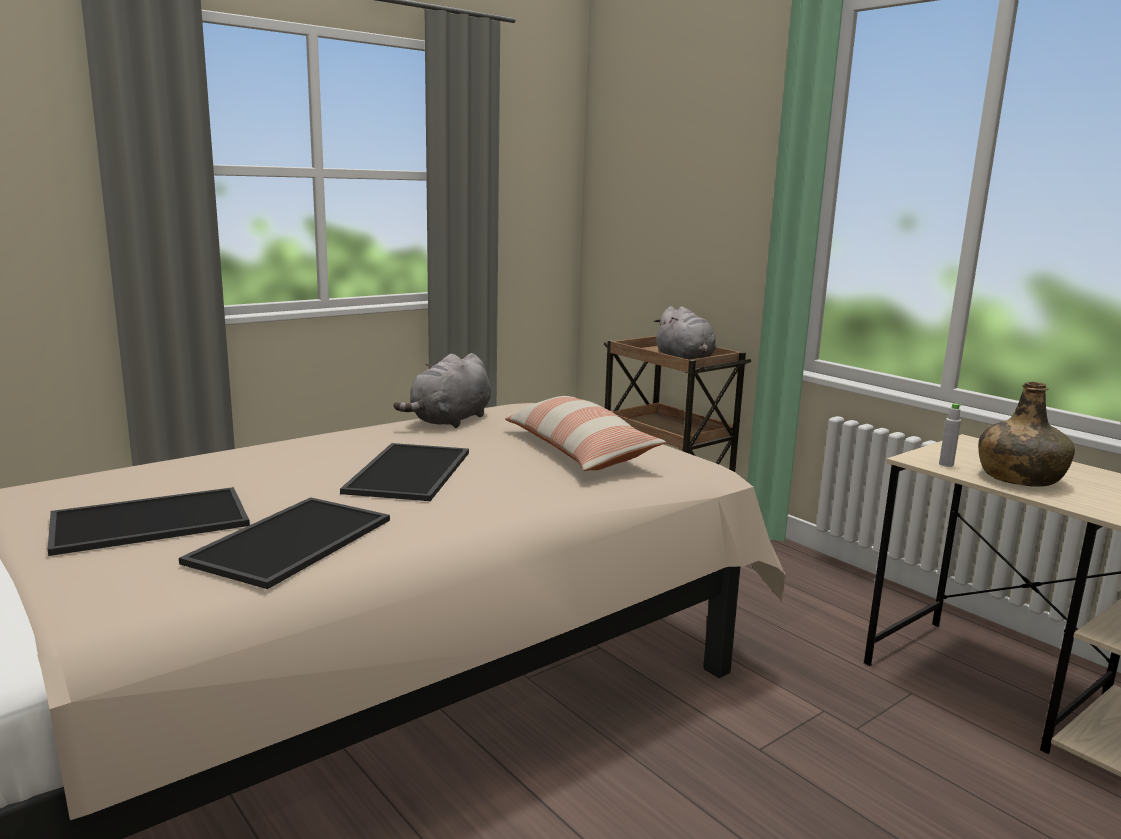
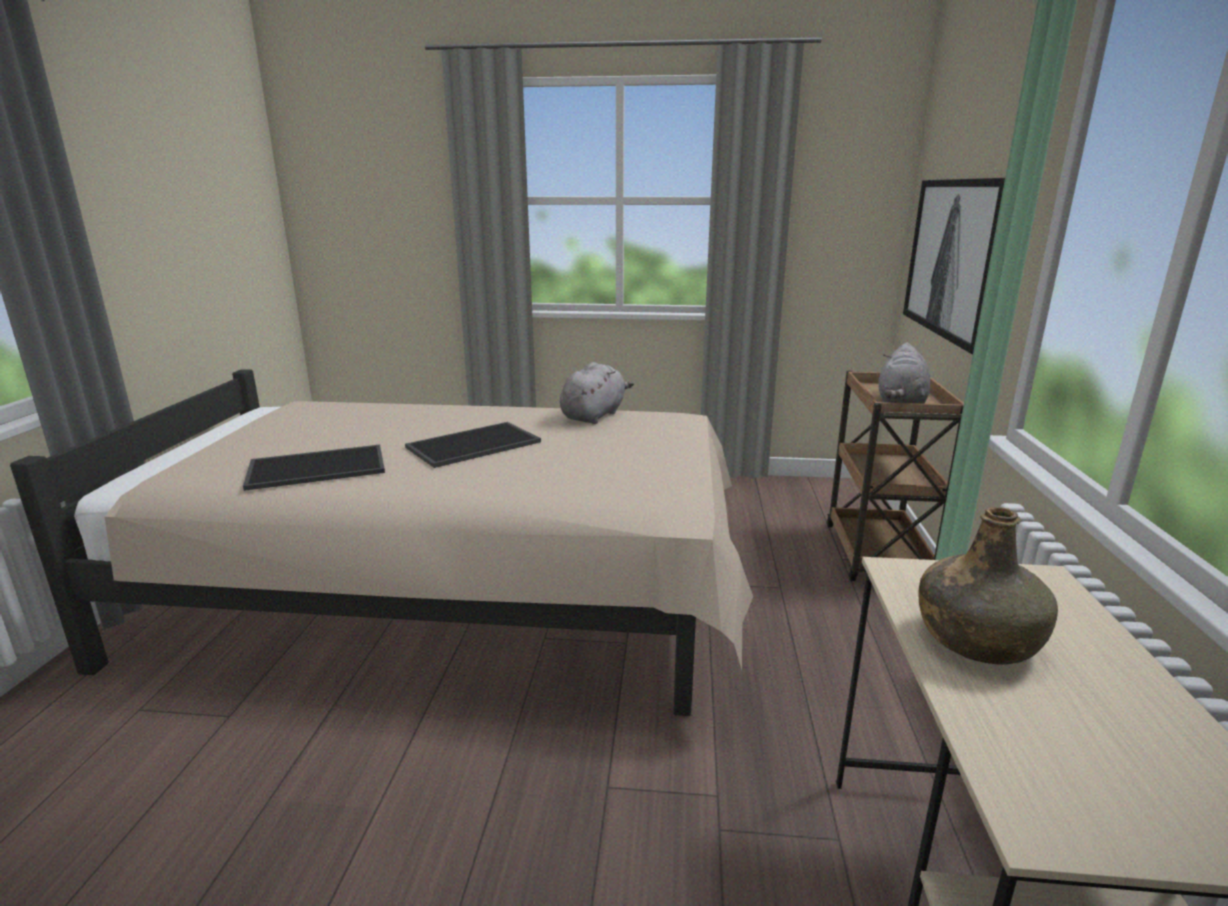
camera: 45 degrees right, 5 degrees up
tray [48,487,250,556] -> none
grey plush toy [394,353,491,428] -> grey plush toy turned 135 degrees clockwise [560,362,634,424]
pillow [505,396,666,471] -> none
grey bottle [939,403,962,467] -> none
none -> picture [903,178,1005,355]

